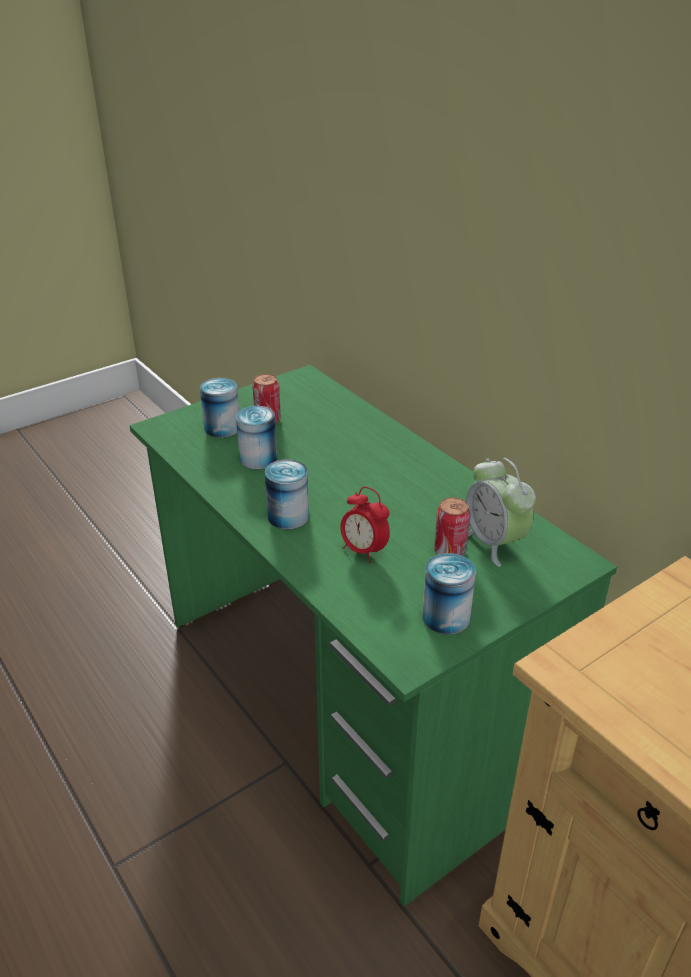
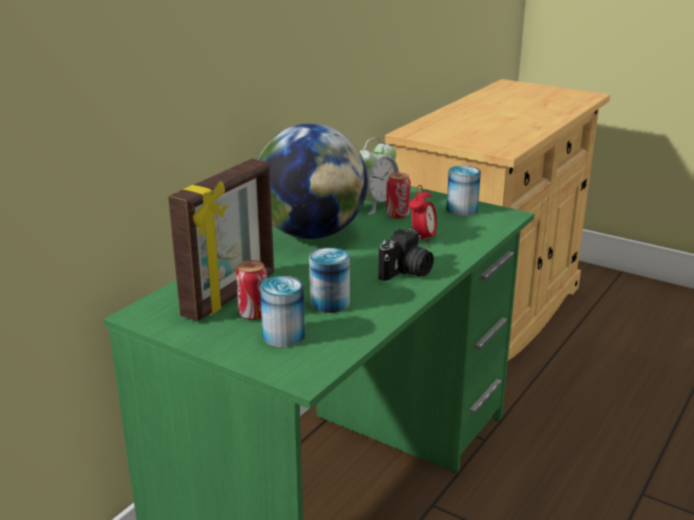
camera: 110 degrees left, 10 degrees down
can [265,459,309,529] -> camera [378,228,434,281]
none -> picture frame [168,159,274,321]
none -> globe [257,123,368,239]

